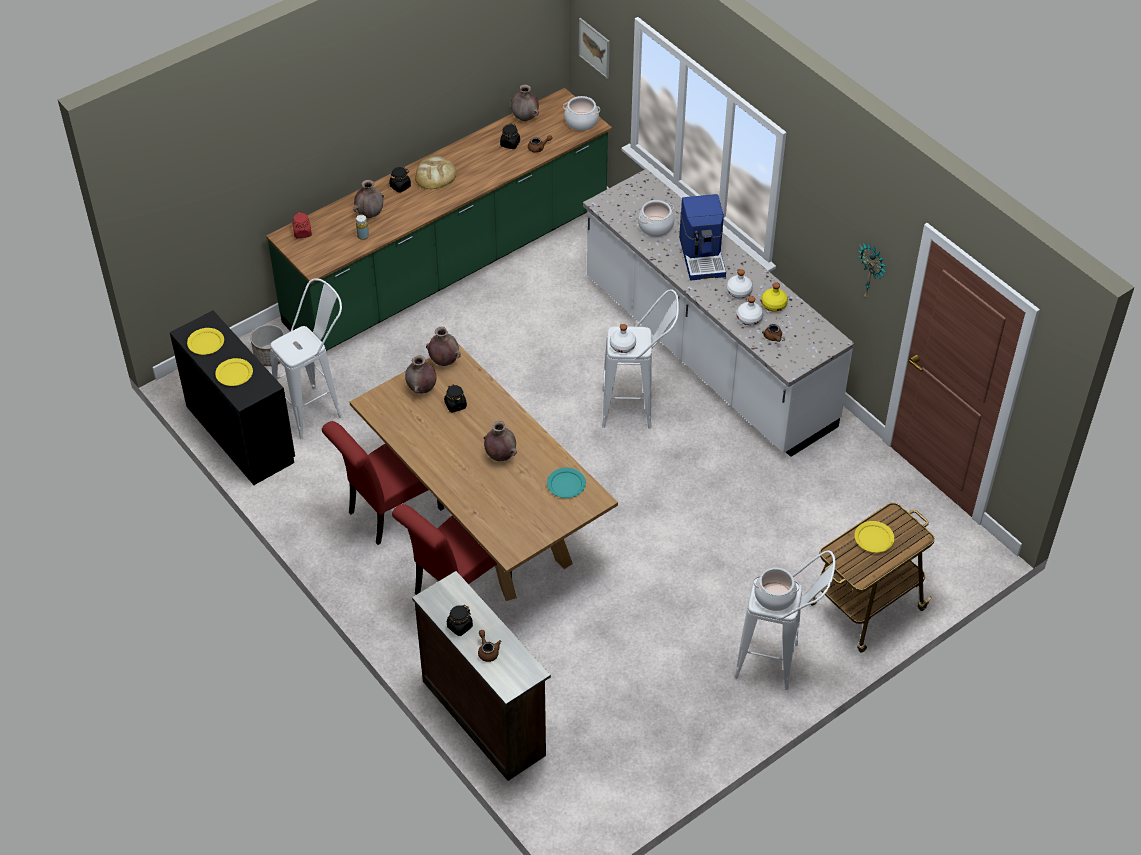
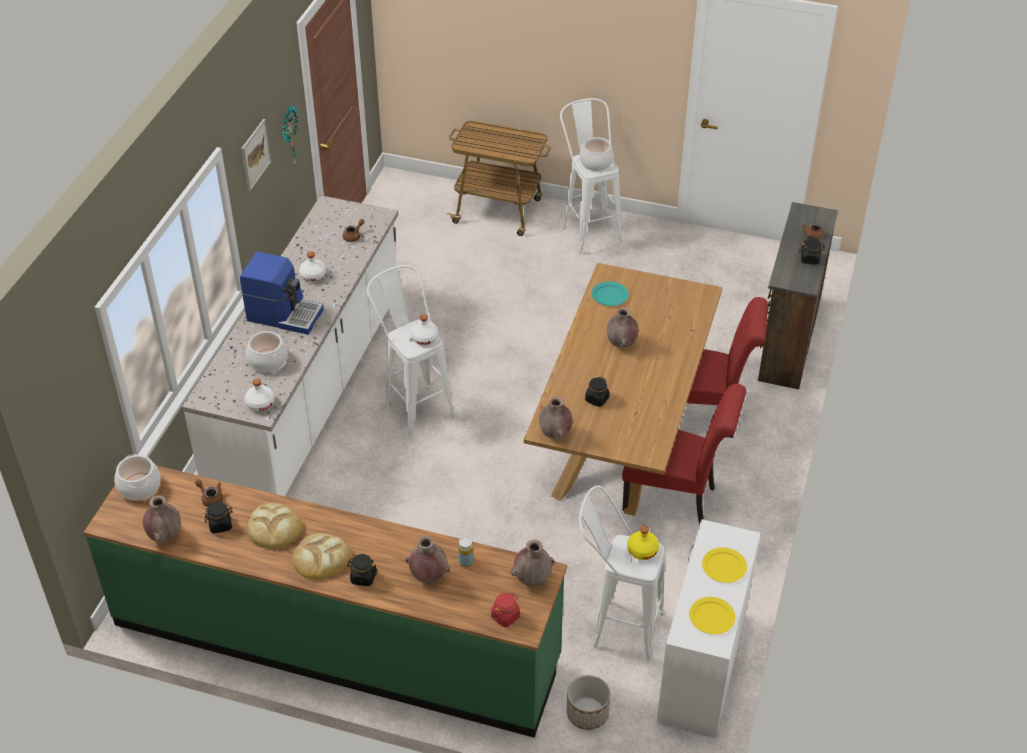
camera: 125 degrees left, 5 degrees down
black desk [170,310,295,485] -> white desk [656,519,760,739]
brown vase [405,355,437,394] -> brown vase moved to [510,539,555,586]
picture [579,18,610,79] -> picture moved to [241,119,271,191]
coffee machine [679,194,726,281] -> coffee machine turned 60 degrees clockwise [240,252,324,335]
white bottle [737,296,763,326] -> white bottle moved to [244,379,275,411]
yellow bottle [761,282,788,312] -> yellow bottle moved to [627,526,659,560]
yellow plate [854,521,894,553] -> none
none -> bread [247,502,302,549]

